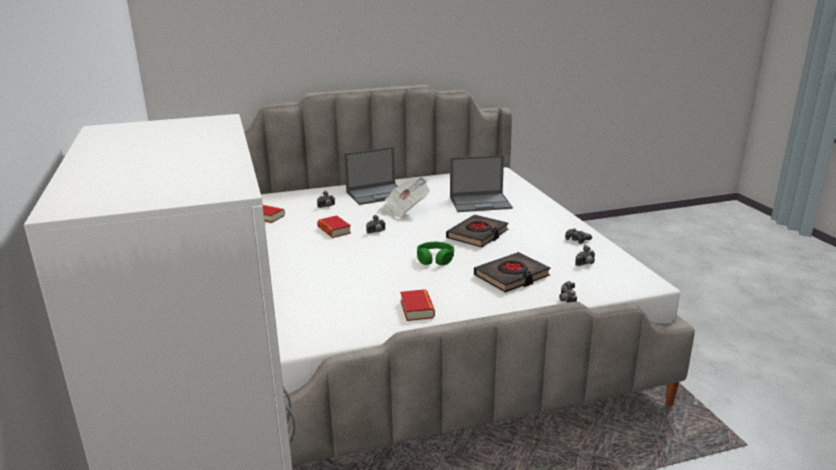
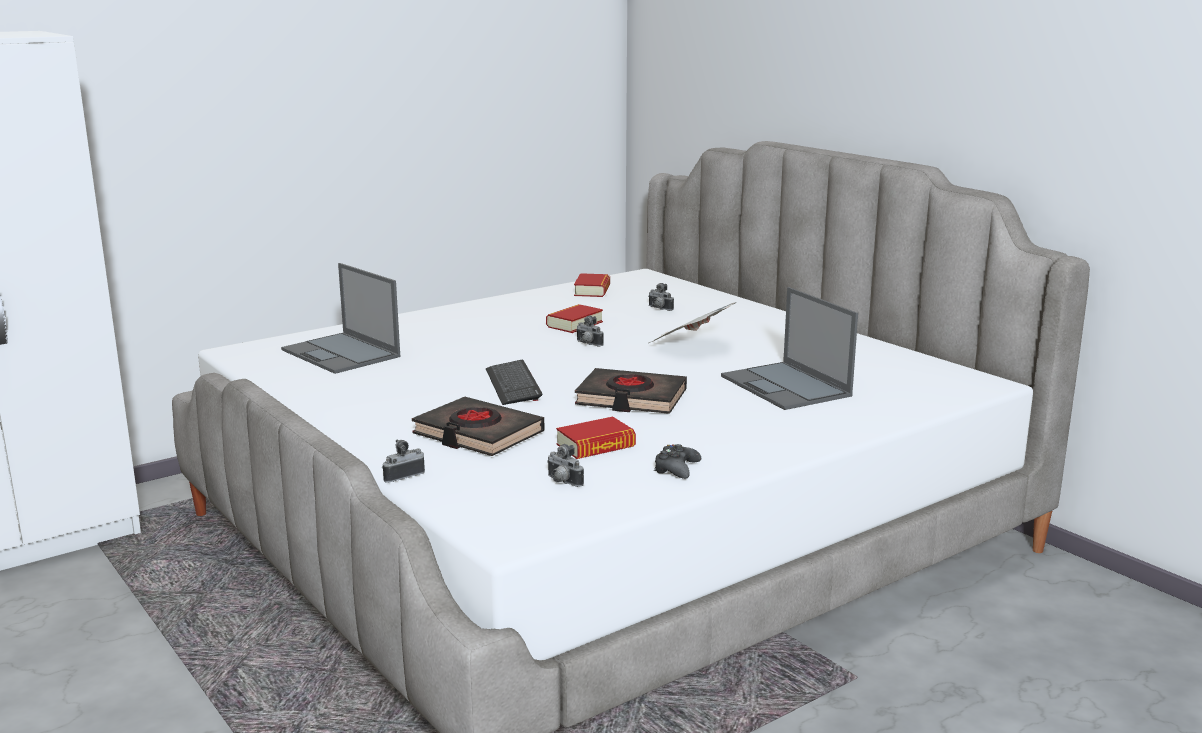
camera: 70 degrees right, 5 degrees down
laptop [344,147,398,205] -> laptop moved to [281,263,400,374]
book [400,289,435,321] -> book moved to [556,416,636,459]
green headphones [417,242,454,265] -> keyboard [486,360,542,405]

